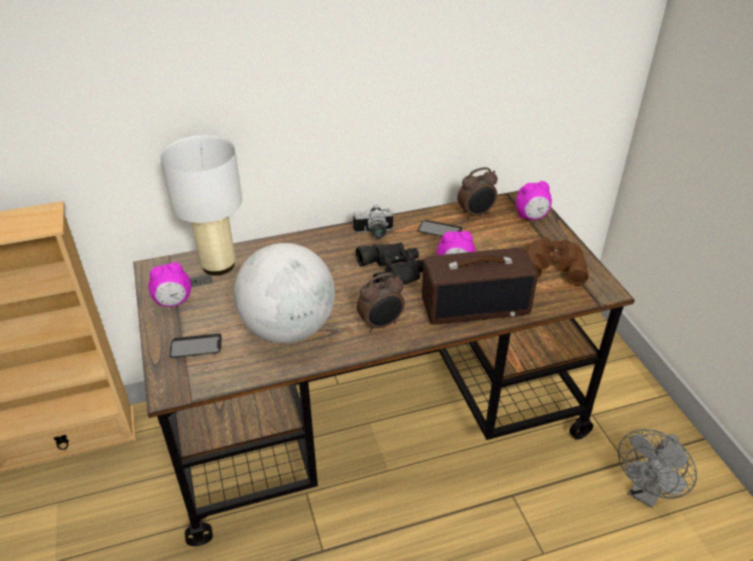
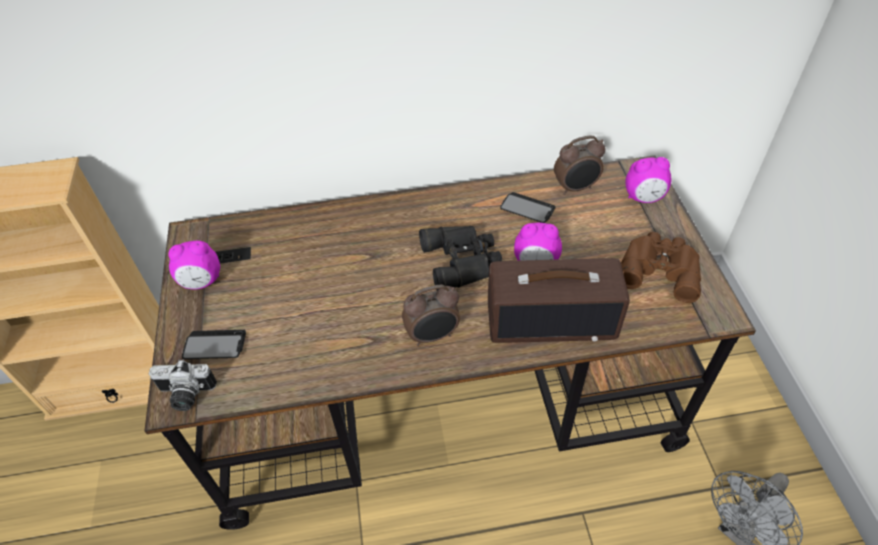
camera: 10 degrees right, 10 degrees up
white table lamp [160,135,242,276] -> none
globe [234,243,335,343] -> none
camera [353,205,393,239] -> camera moved to [149,360,217,411]

